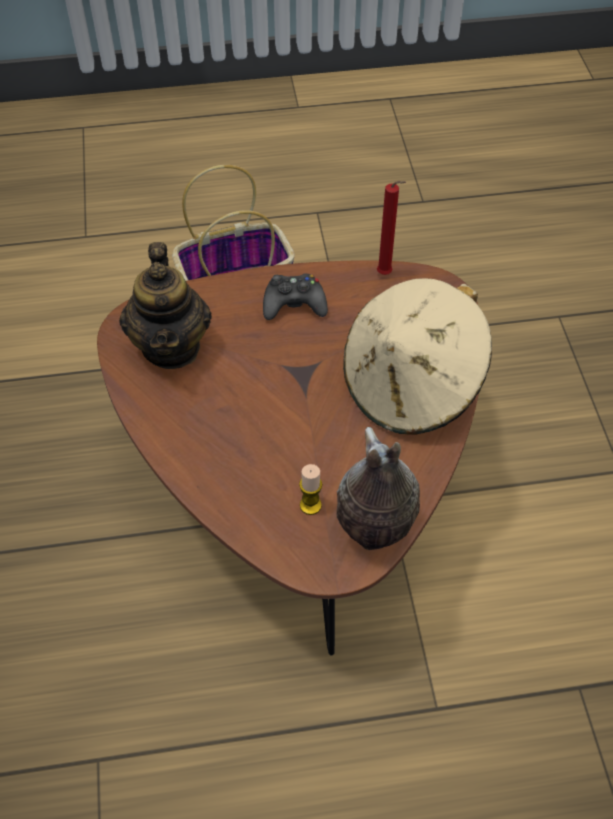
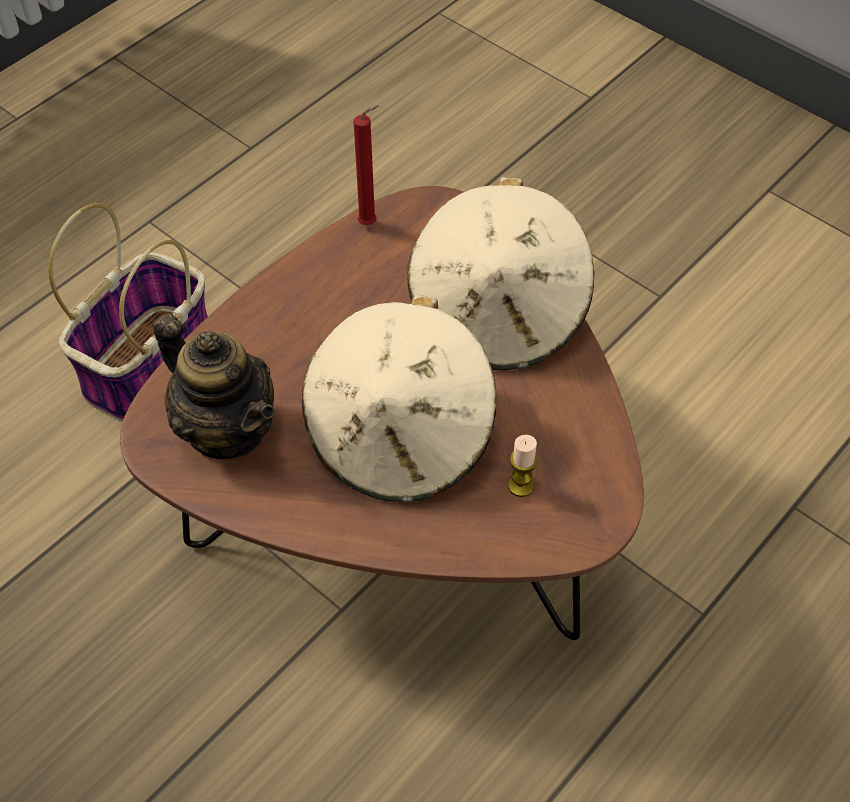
camera: 40 degrees left, 0 degrees up
black game controller [263,274,328,320] -> none
vase [337,427,420,550] -> none
none -> beige hat [302,294,496,502]

